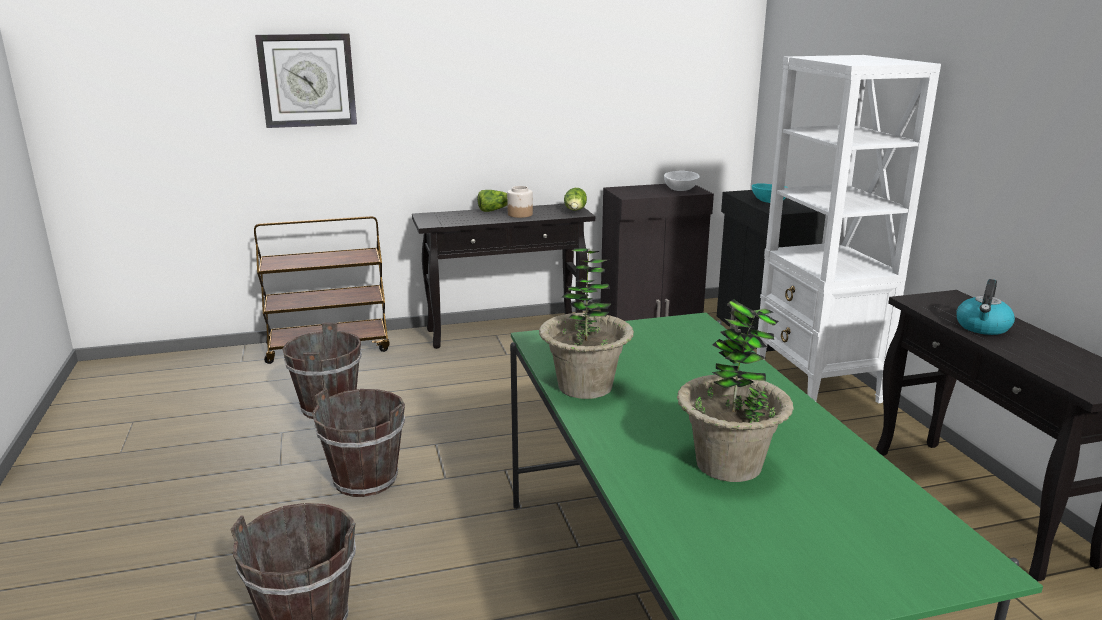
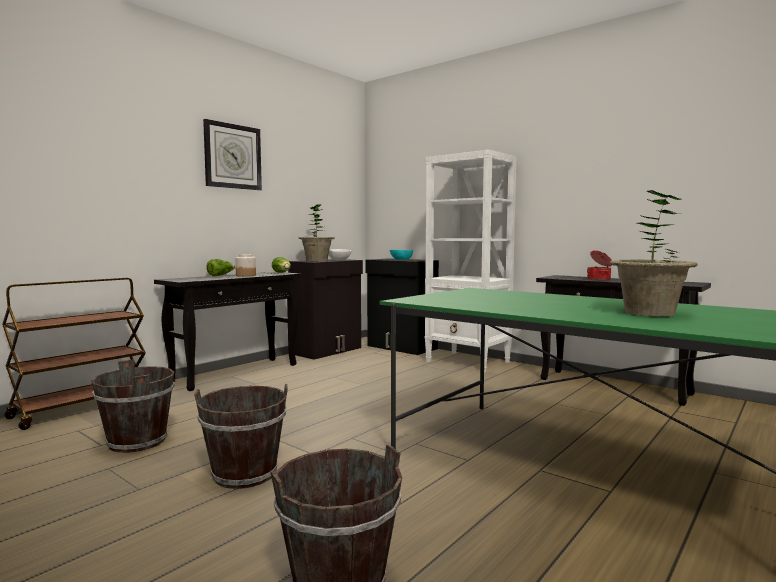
camera: 35 degrees left, 15 degrees down
wall clock [255,33,357,128] -> wall clock moved to [203,119,262,190]
potted plant [539,248,634,399] -> potted plant moved to [298,204,335,262]
kettle [956,279,1015,335] -> cooking pot [587,250,612,280]

